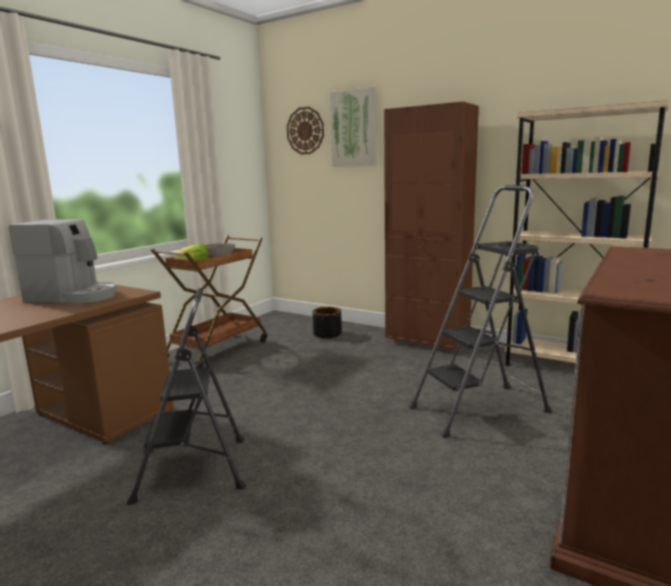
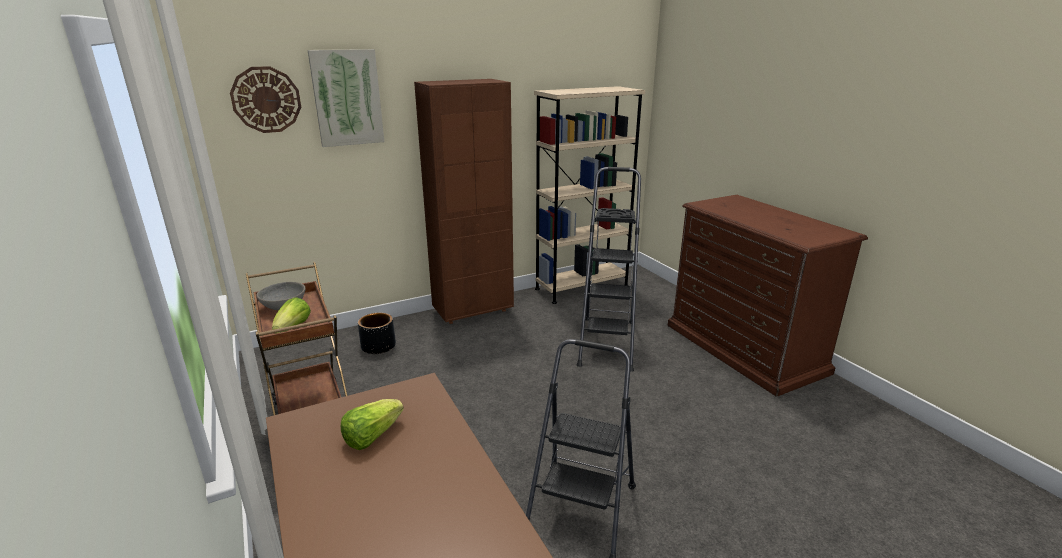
camera: 60 degrees left, 10 degrees up
coffee machine [9,219,116,303] -> lettuce [341,399,404,450]

